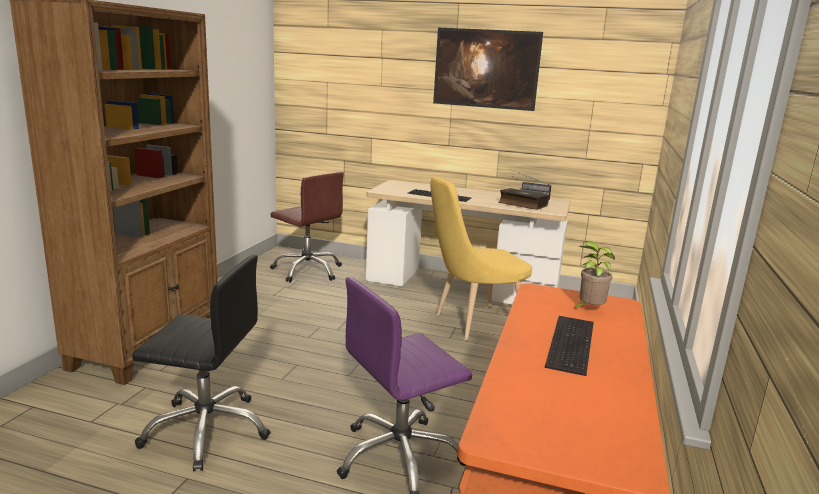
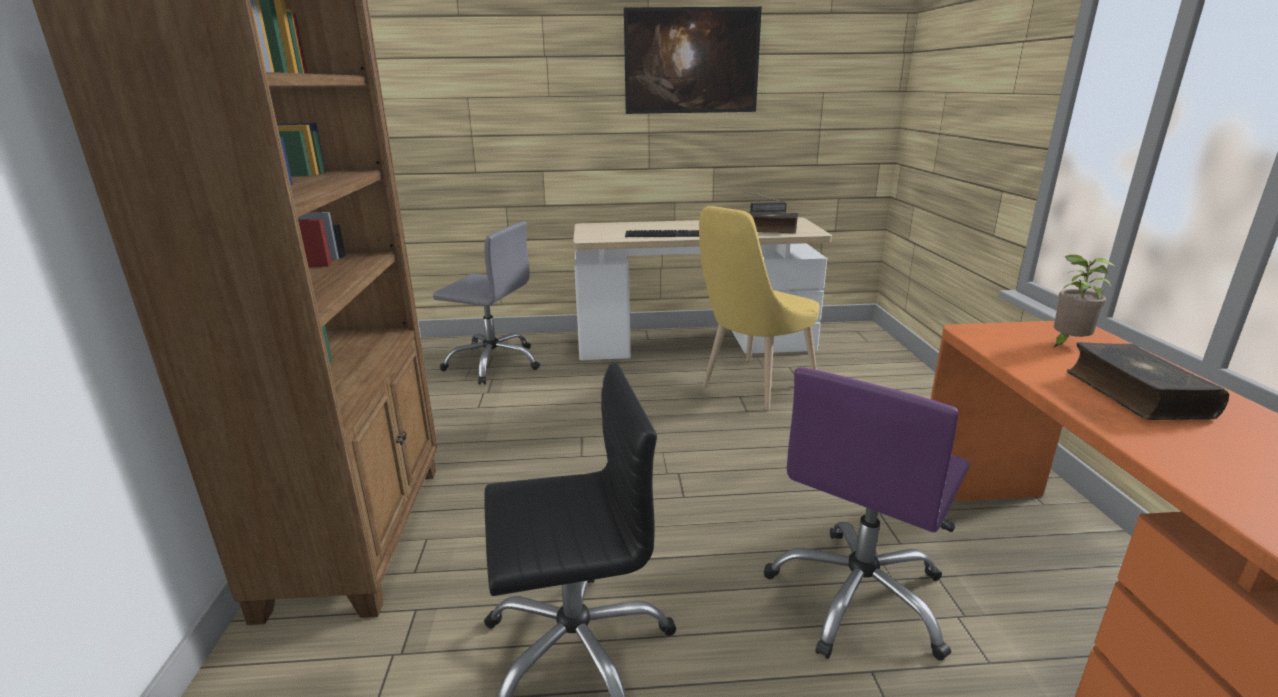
camera: 20 degrees left, 5 degrees up
brown office chair [270,172,344,283] -> grey office chair [433,221,540,385]
keyboard [545,316,594,376] -> book [1067,342,1229,420]

